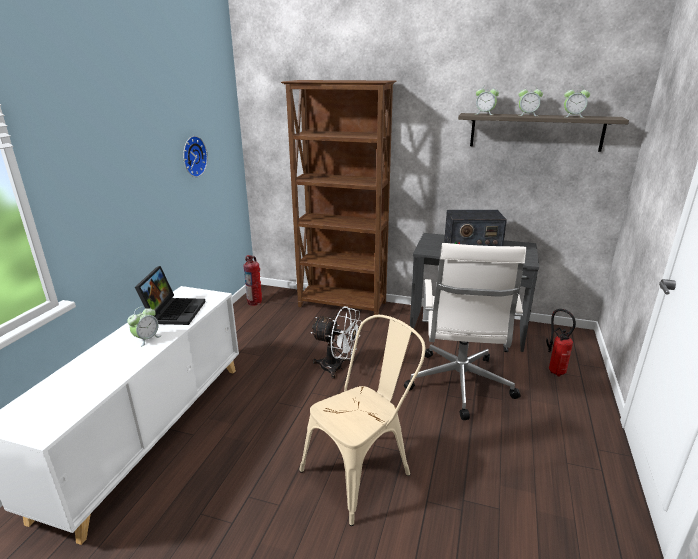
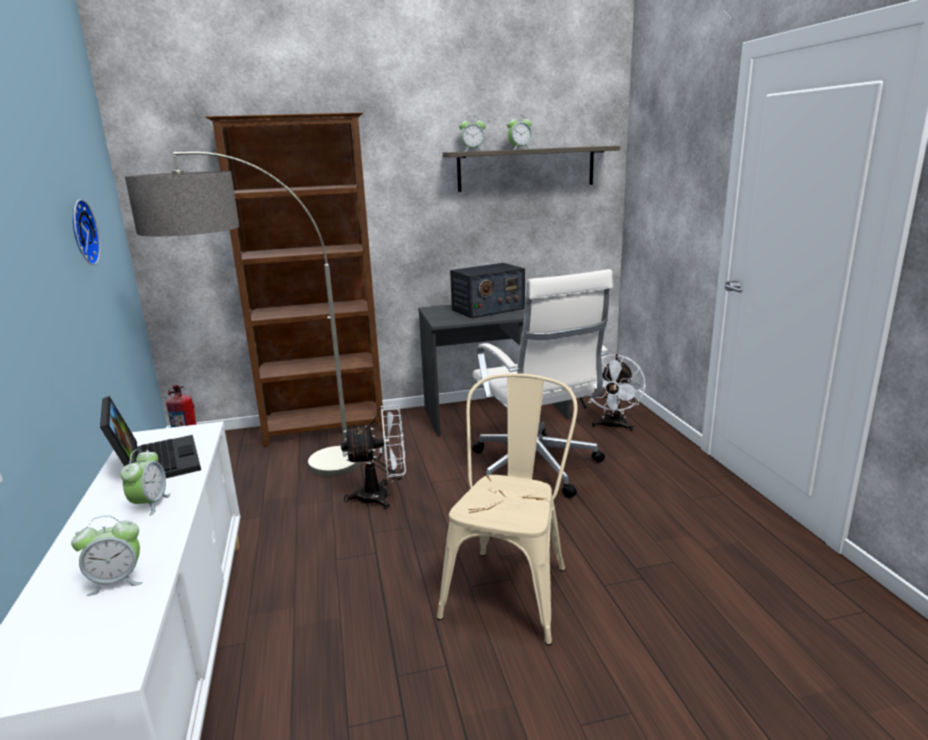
camera: 30 degrees left, 5 degrees down
fire extinguisher [546,309,576,376] -> white fan [589,354,645,431]
alarm clock [564,87,590,118] -> alarm clock moved to [71,515,143,596]
none -> floor lamp [125,152,362,477]

